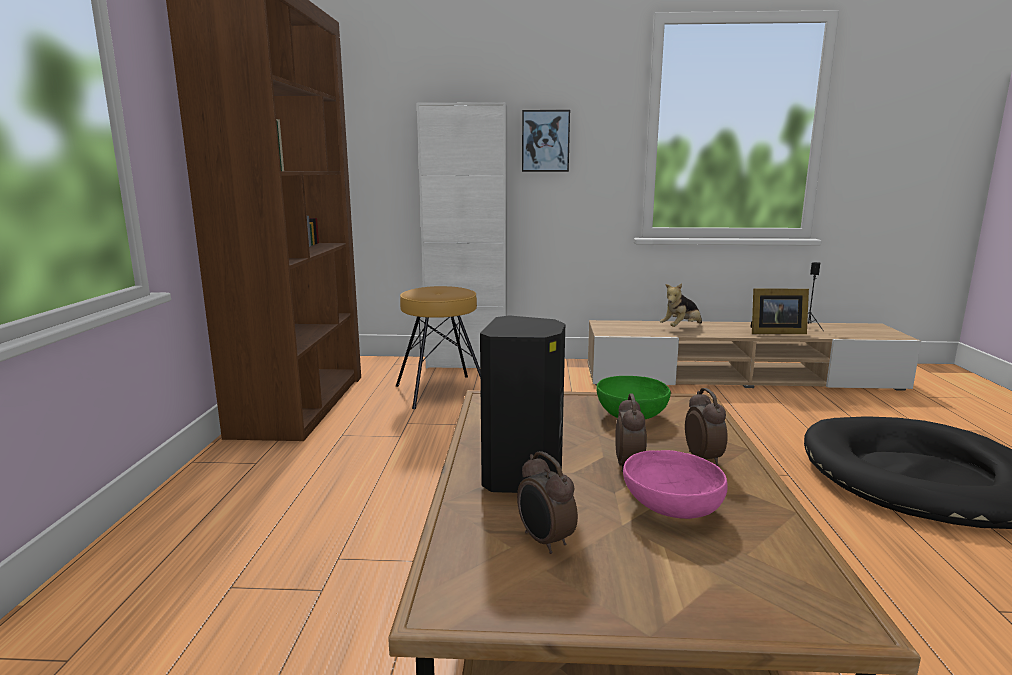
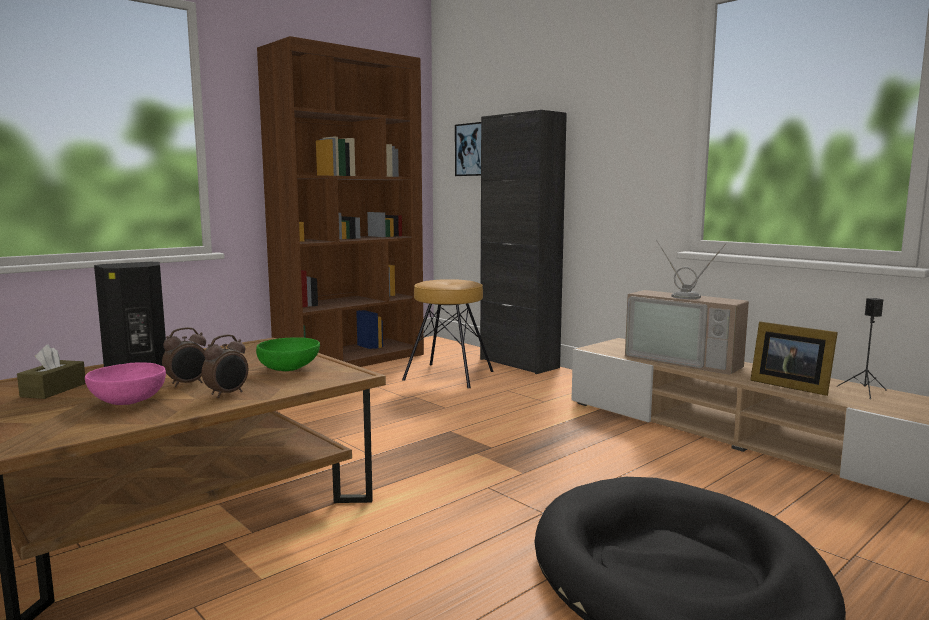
camera: 45 degrees right, 5 degrees down
white cabinet [417,102,507,369] -> black cabinet [480,110,567,374]
alarm clock [517,451,578,554] -> brown tissue box [17,344,86,399]
picture [522,110,570,172] -> picture moved to [455,122,481,176]
plush toy [660,283,702,327] -> television [625,240,749,375]

